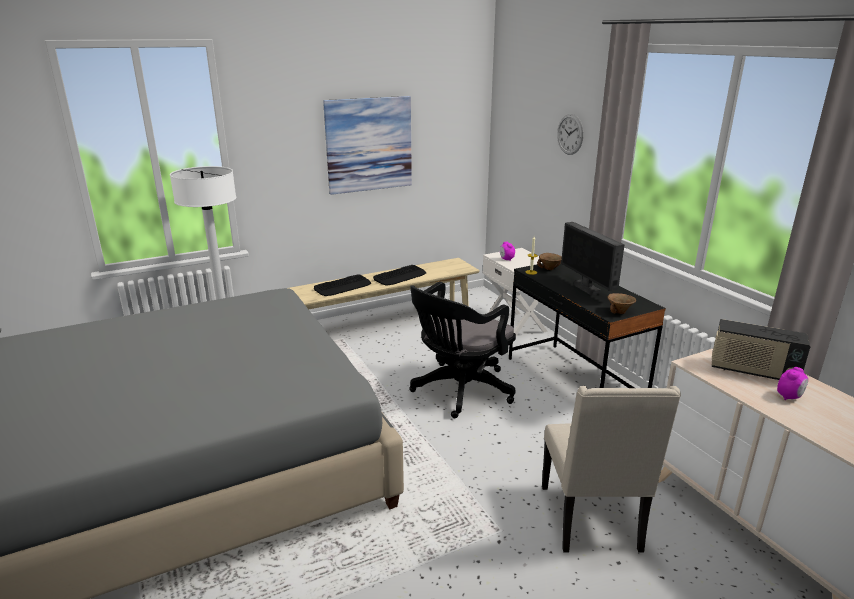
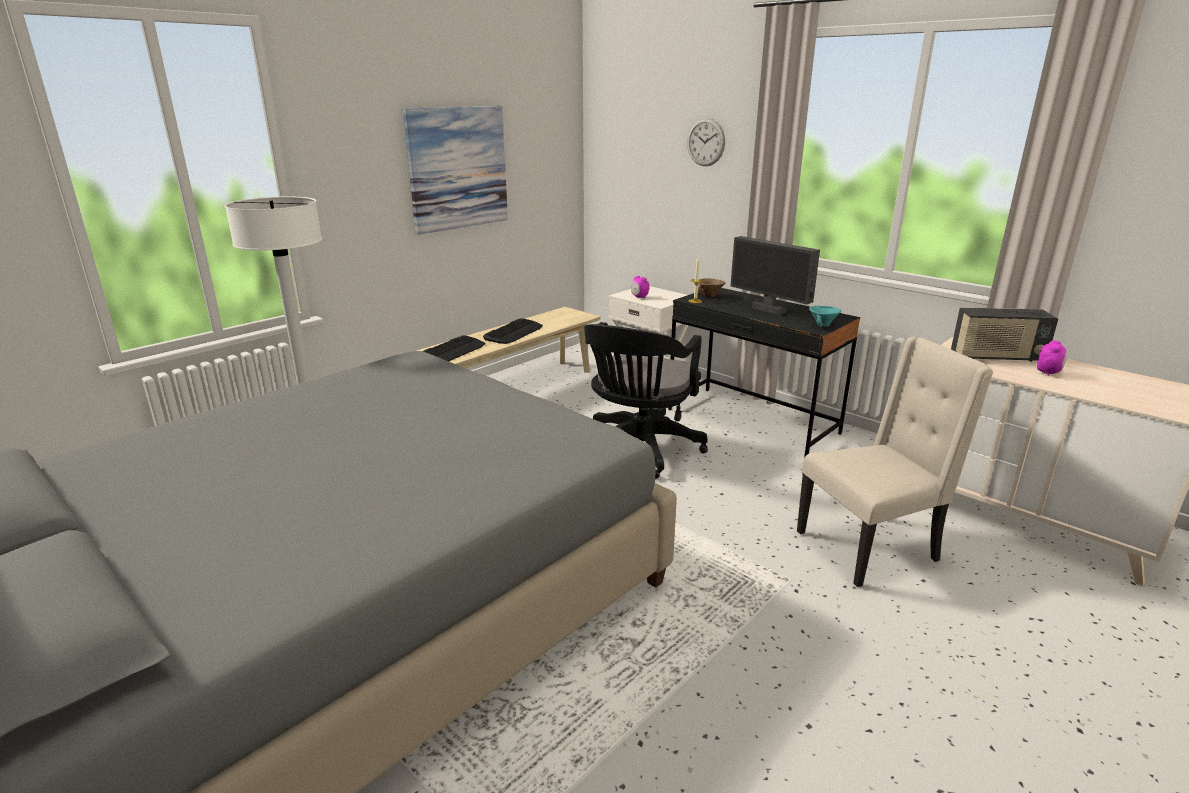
camera: 20 degrees left, 0 degrees up
beige chair [542,386,681,553] -> beige chair turned 90 degrees counterclockwise [797,337,993,587]
brown bowl [607,293,636,314] -> turquoise bowl [809,306,841,327]

